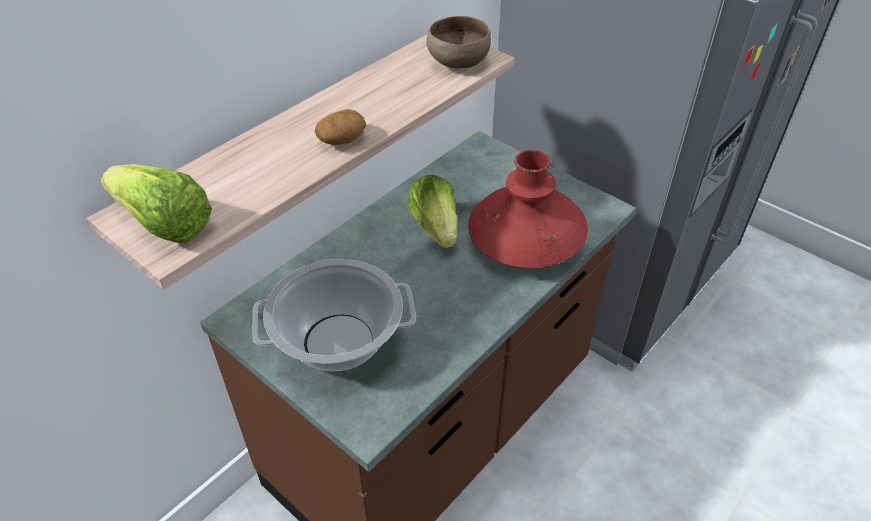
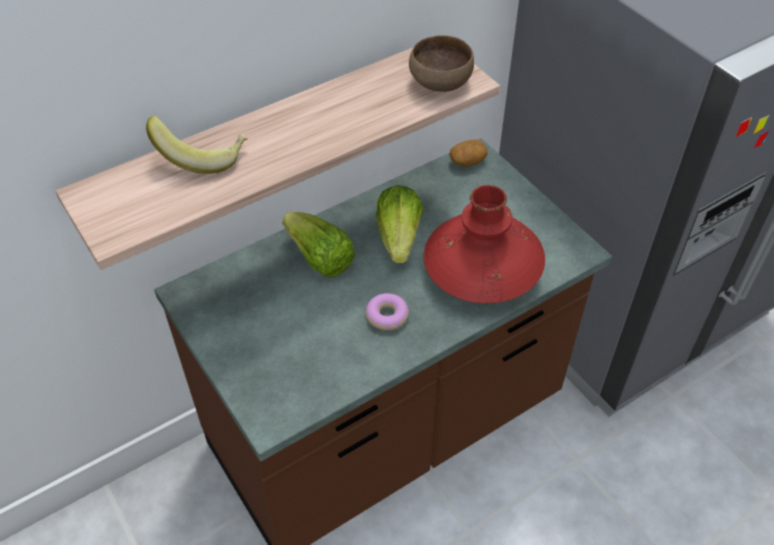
camera: 15 degrees right, 5 degrees up
lettuce [101,164,212,243] -> lettuce moved to [282,212,355,277]
cooking pot [252,259,416,371] -> none
potato [315,109,366,145] -> potato moved to [449,139,487,166]
none -> banana [146,116,248,174]
none -> donut [366,293,409,331]

